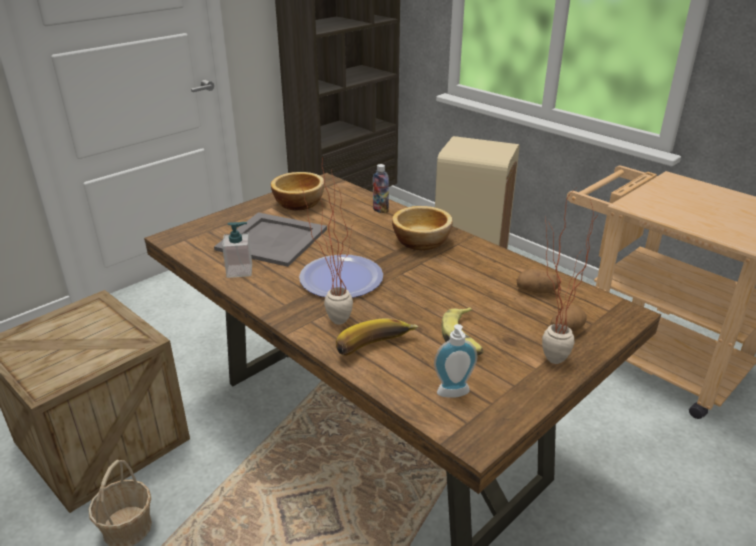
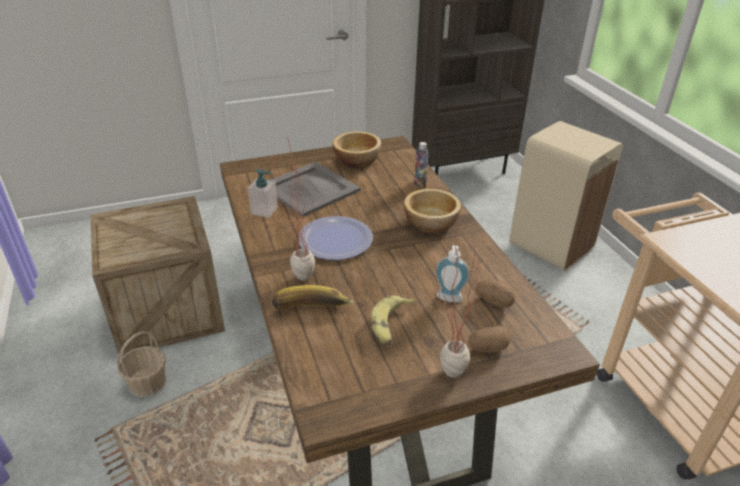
camera: 25 degrees right, 5 degrees up
soap dispenser [434,324,477,398] -> soap dispenser moved to [435,245,470,302]

